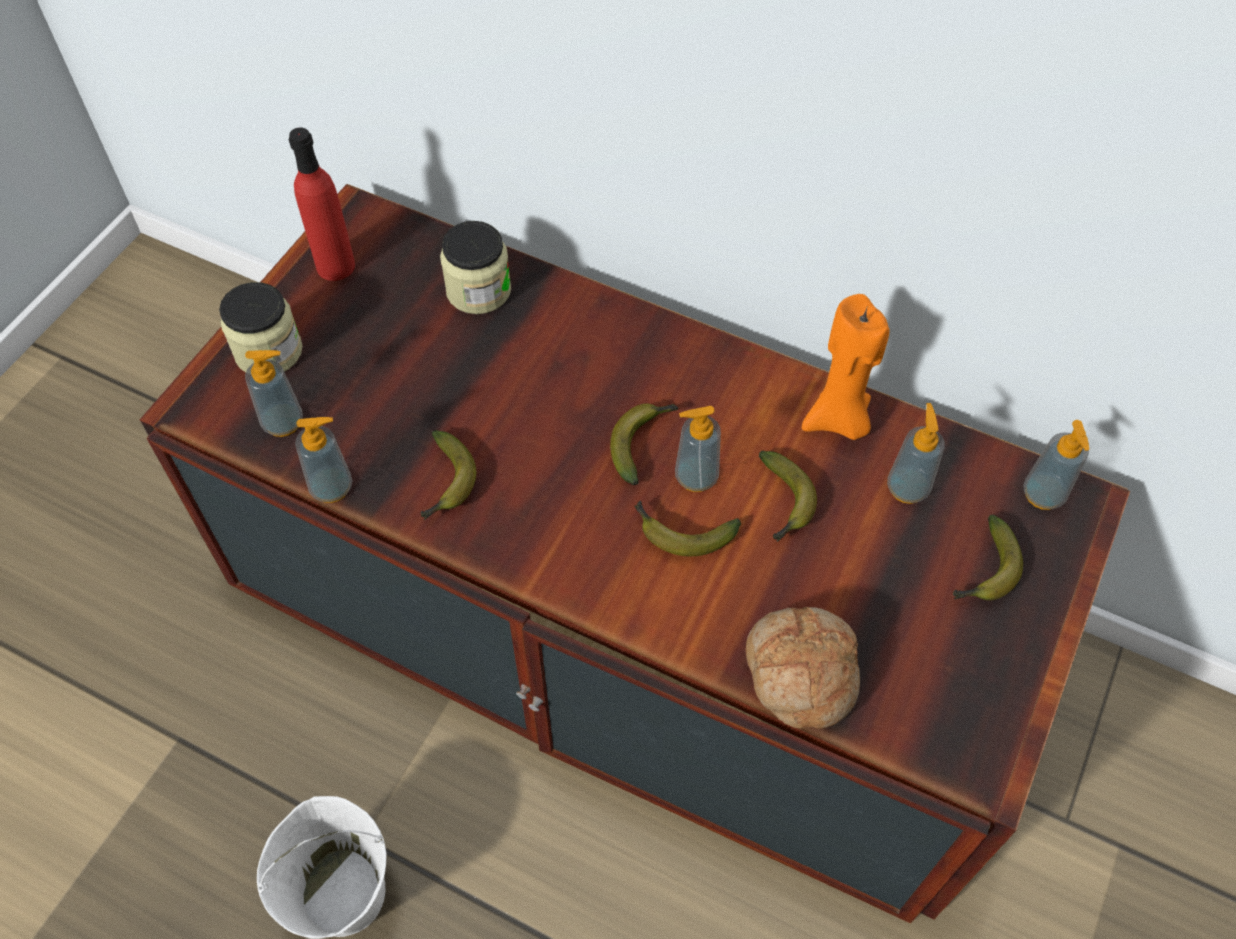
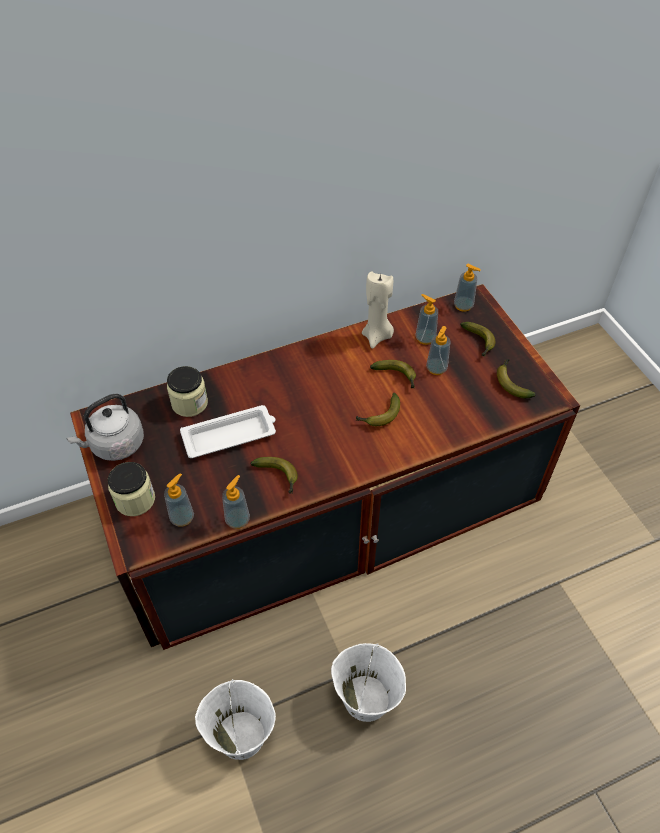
camera: 50 degrees left, 5 degrees down
red bottle [289,127,355,281] -> grey kettle [66,394,144,461]
banana [610,403,678,485] -> banana moved to [497,359,536,398]
soap dispenser [675,406,721,492] -> soap dispenser moved to [426,326,450,375]
bread [746,607,860,729] -> none
orange candle [802,294,890,440] -> beige candle [362,271,394,349]
none -> white tray [180,405,276,458]
none -> white bucket [195,679,276,760]

